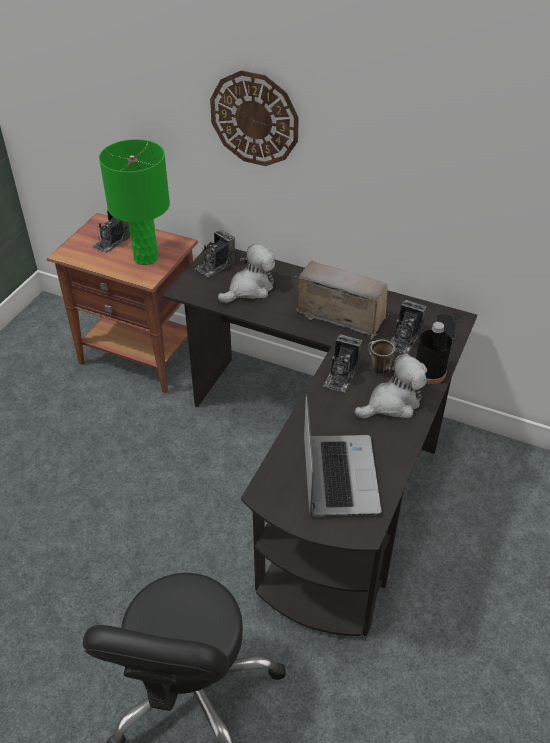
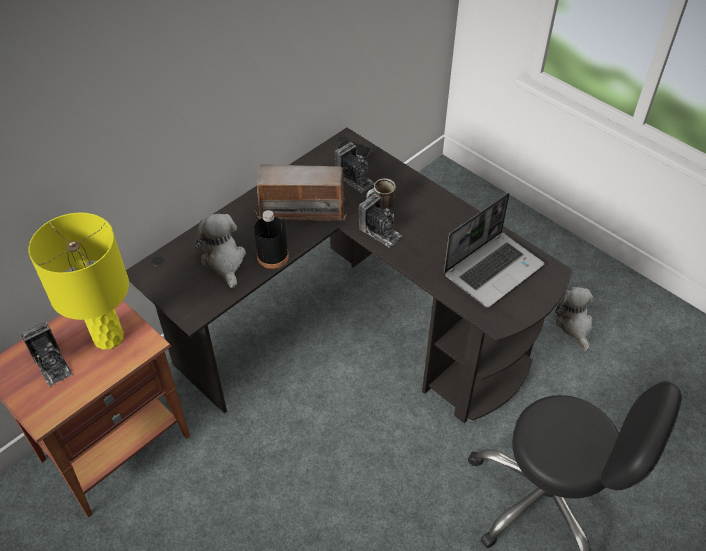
camera: 70 degrees left, 5 degrees up
green table lamp [99,139,170,265] -> yellow table lamp [28,212,129,350]
camera [195,230,235,277] -> none
wall clock [210,70,299,166] -> none
radio [294,260,390,339] -> radio turned 135 degrees counterclockwise [255,164,348,222]
laptop [304,394,382,517] -> laptop turned 120 degrees clockwise [444,193,545,308]
plush toy [354,354,427,419] -> plush toy moved to [555,287,594,351]
black bottle [416,322,452,384] -> black bottle moved to [254,210,289,269]

